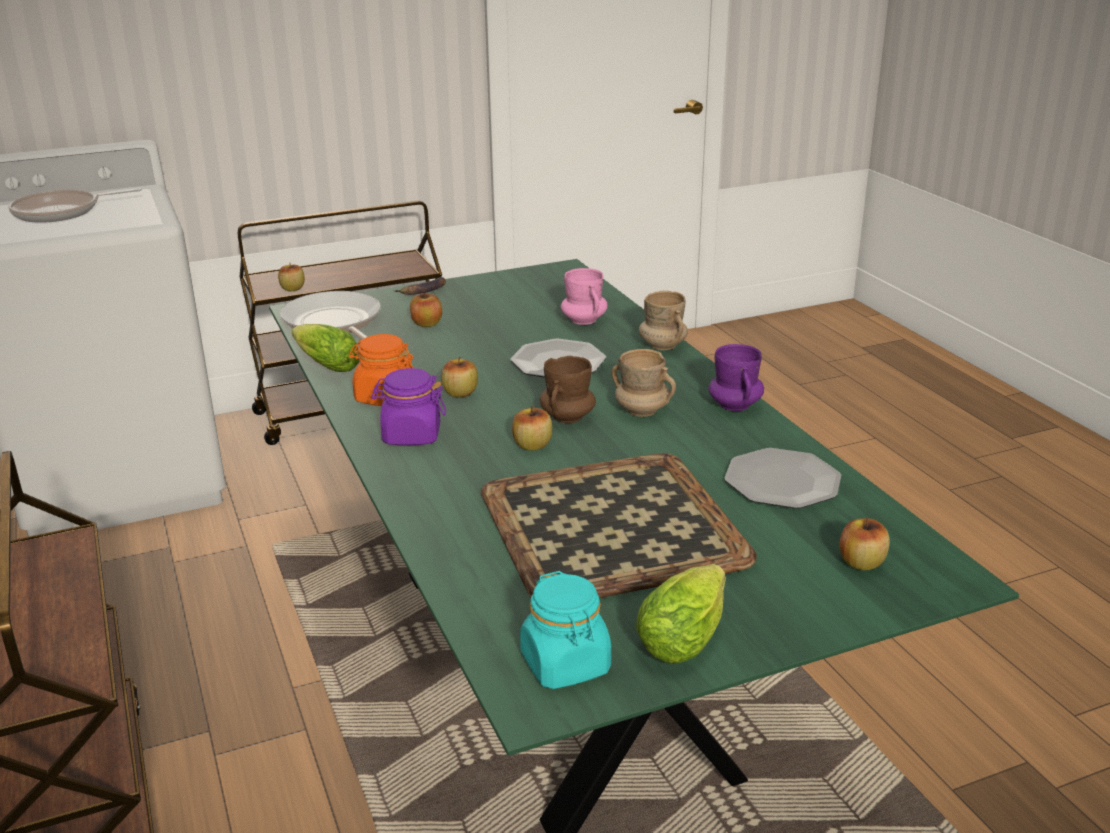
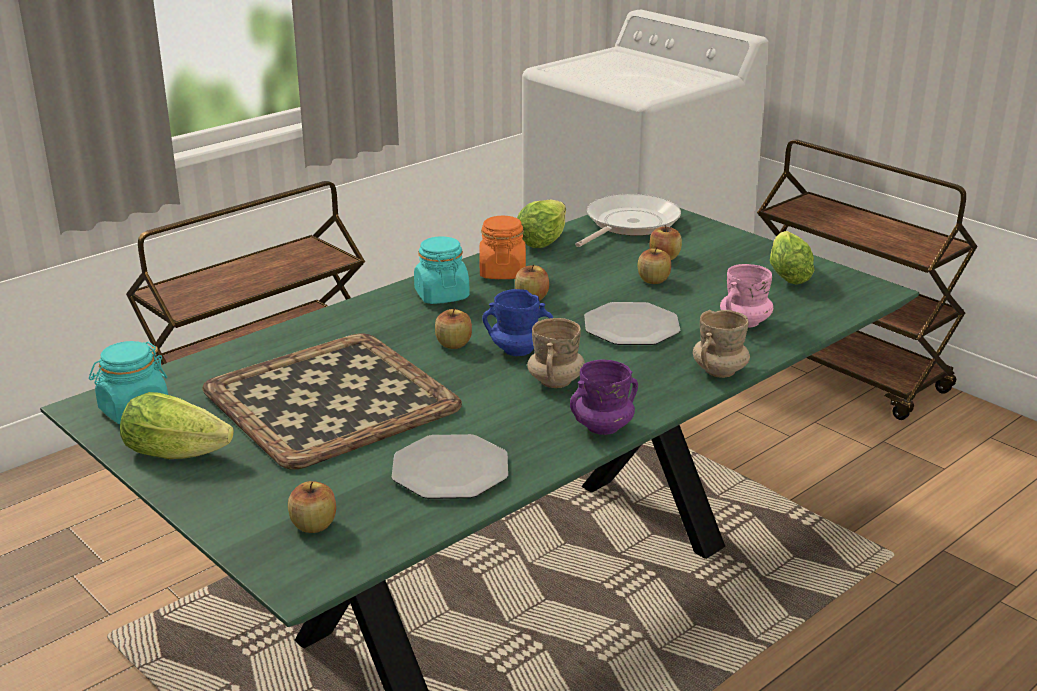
camera: 70 degrees right, 0 degrees up
frying pan [8,188,142,223] -> none
apple [278,265,305,291] -> apple moved to [638,247,671,284]
purple jar [371,368,446,445] -> turquoise jar [414,236,470,304]
banana [393,277,446,295] -> none
brown mug [540,356,596,423] -> blue mug [482,289,553,356]
none -> lettuce [770,231,814,285]

